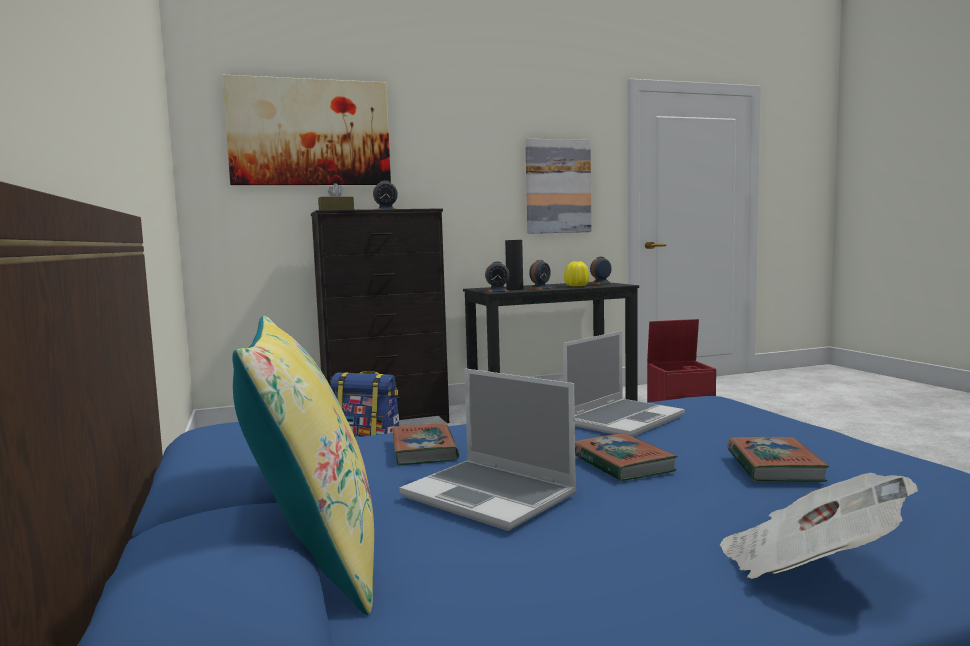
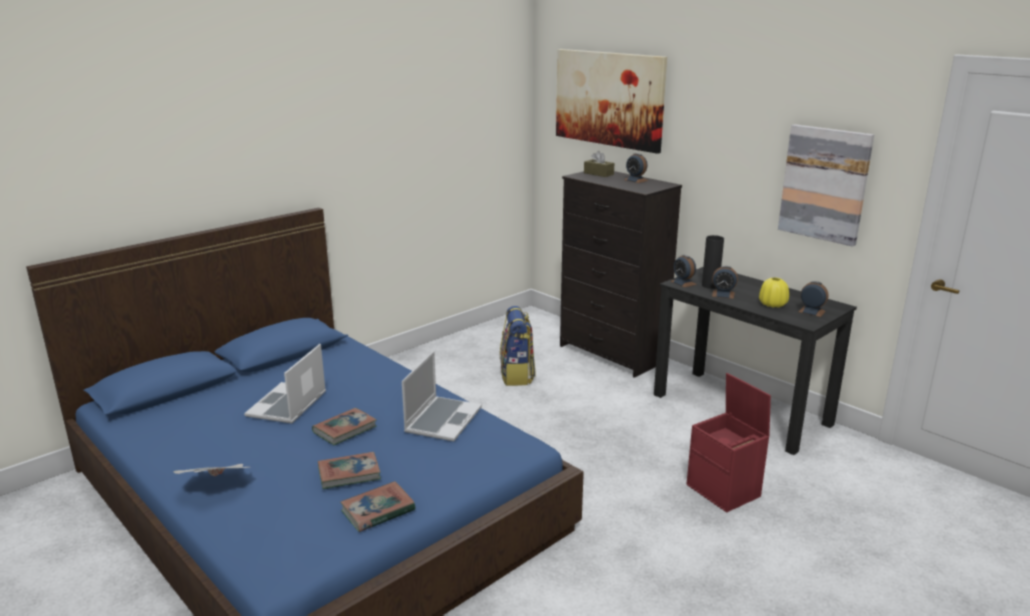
camera: 65 degrees right, 15 degrees up
yellow pillow [232,316,374,615] -> none
book [392,424,459,465] -> book moved to [340,481,415,532]
laptop [563,331,685,437] -> laptop turned 90 degrees counterclockwise [402,351,482,441]

